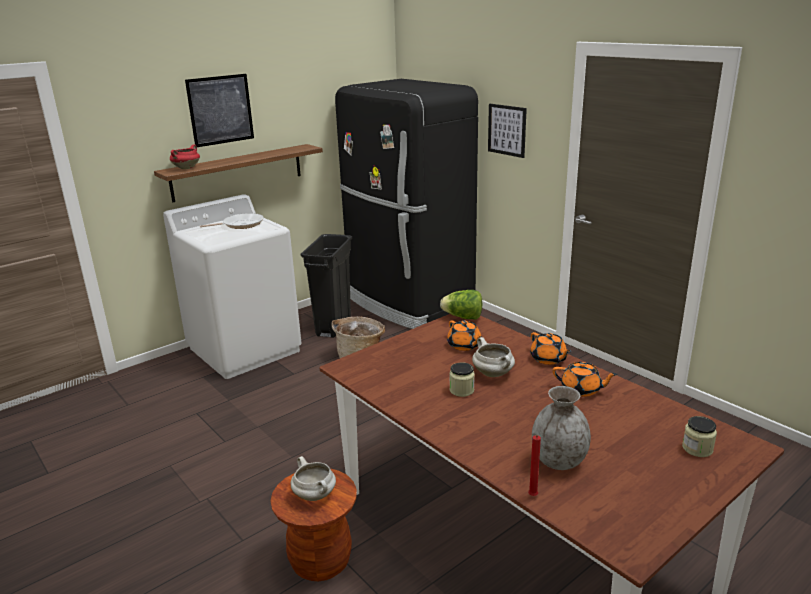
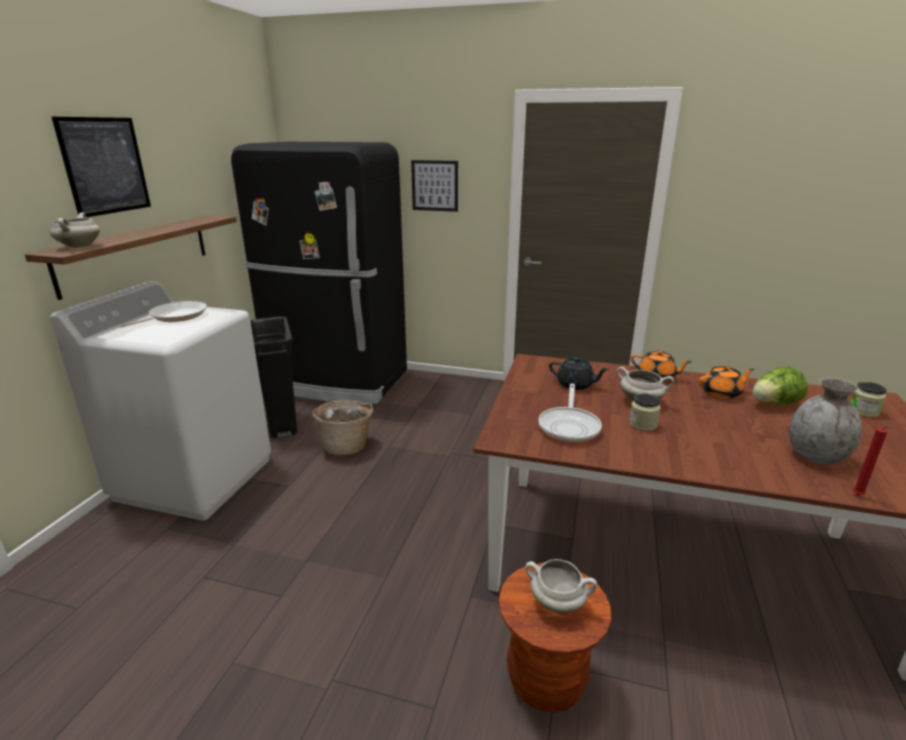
camera: 35 degrees left, 0 degrees up
red cooking pot [170,144,200,169] -> white cooking pot [50,212,100,248]
lettuce [440,290,482,320] -> lettuce moved to [752,367,808,405]
orange teapot [447,320,481,351] -> black teapot [549,357,609,390]
none -> frying pan [538,384,602,442]

